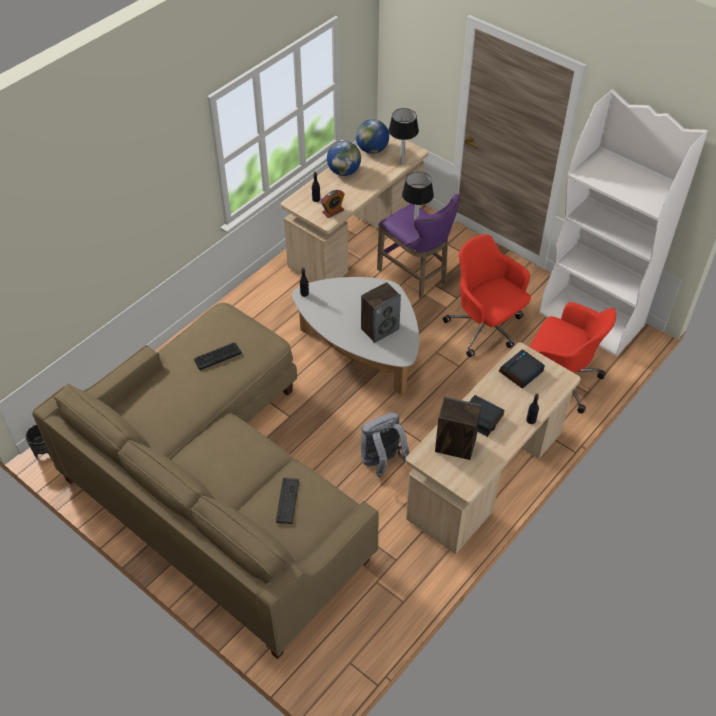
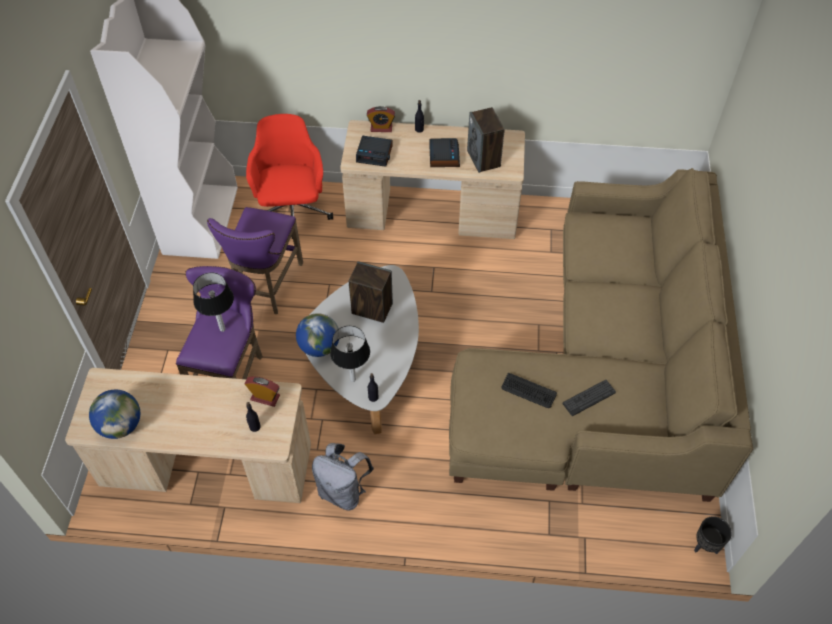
camera: 125 degrees left, 5 degrees up
keyboard [276,478,299,524] -> keyboard moved to [563,380,616,416]
globe [327,141,361,176] -> globe moved to [296,313,339,357]
grey backpack [361,413,410,477] -> grey backpack moved to [312,443,374,511]
table lamp [389,108,419,164] -> table lamp moved to [330,326,370,382]
red office chair [443,234,531,357] -> purple stool [207,207,303,314]
none -> alarm clock [367,106,395,132]

